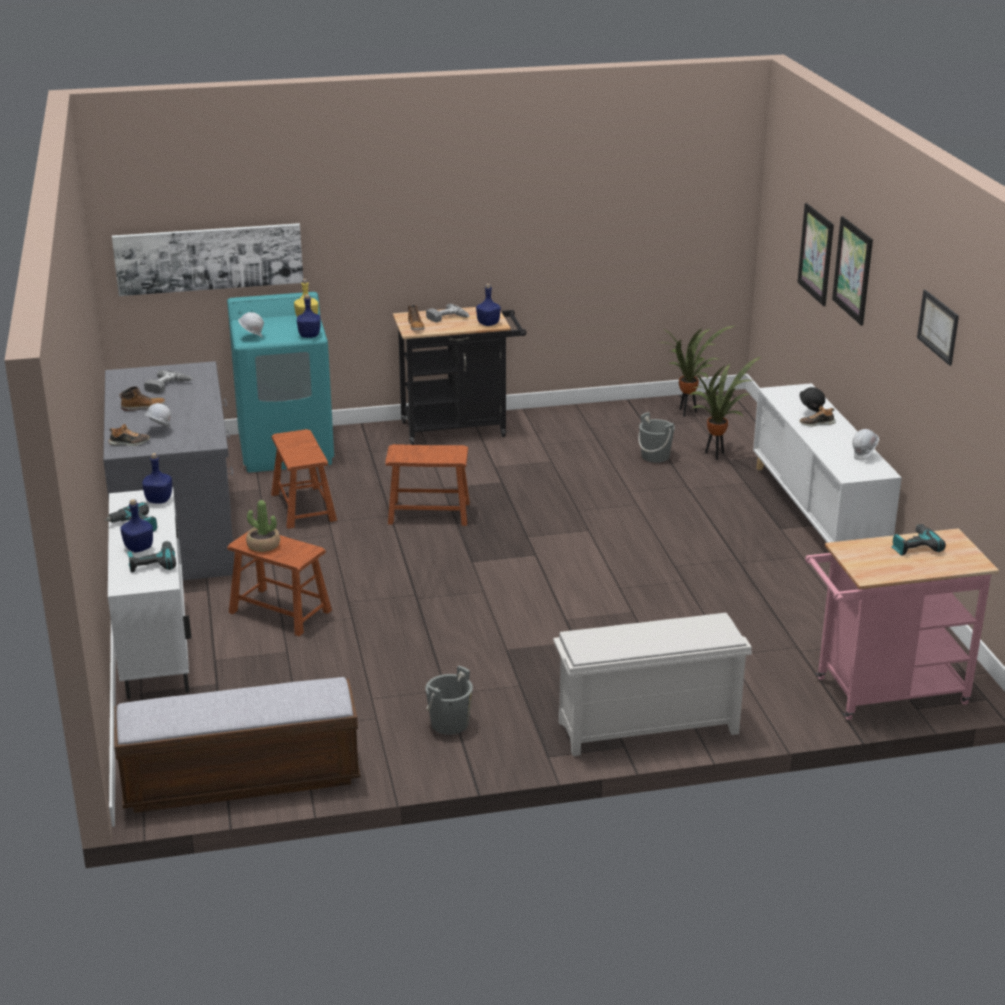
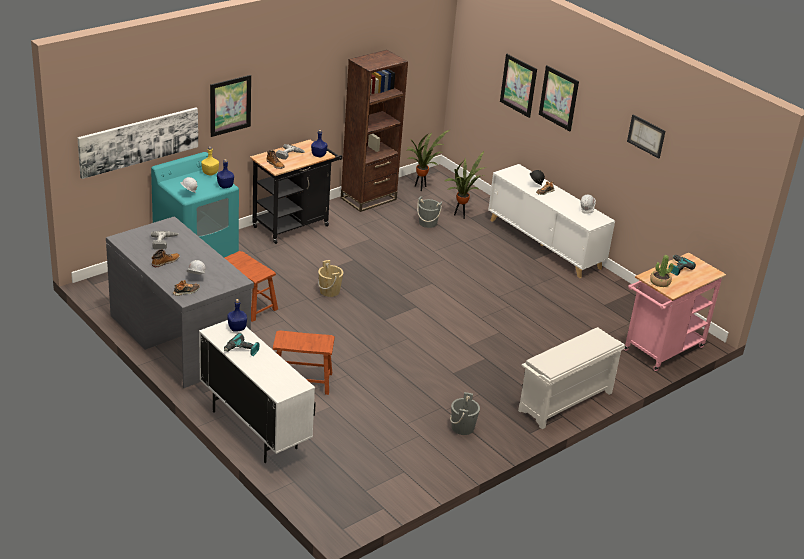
camera: 30 degrees left, 5 degrees up
bench [114,677,360,813] -> none
blue bottle [120,499,153,553] -> none
power drill [127,541,176,573] -> none
potted plant [246,500,280,552] -> potted plant moved to [650,255,674,287]
brown stool [385,444,470,526] -> beige bucket [318,260,343,297]
none -> picture [210,75,251,137]
none -> brown bookcase [341,50,408,212]

